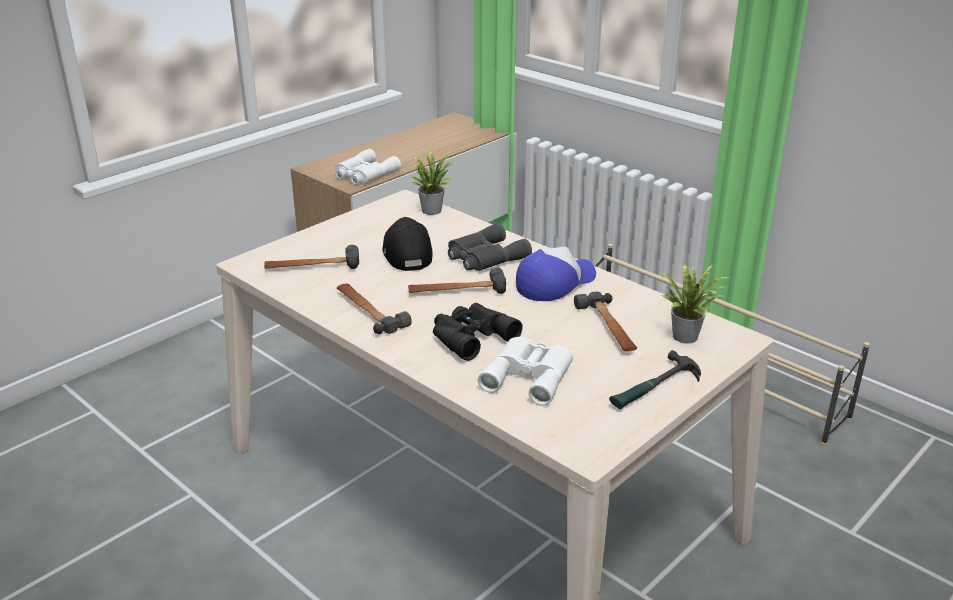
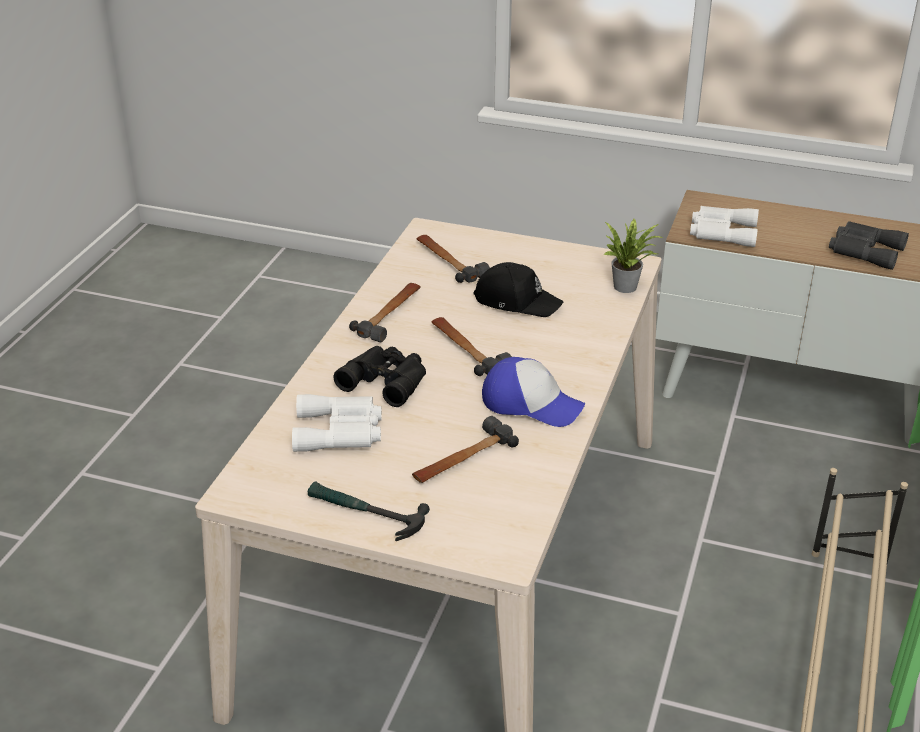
camera: 65 degrees right, 5 degrees up
black cap [382,217,433,271] -> black cap turned 60 degrees clockwise [473,262,564,317]
grey binoculars [448,223,532,271] -> grey binoculars moved to [829,221,909,270]
potted plant [659,264,731,344] -> none

